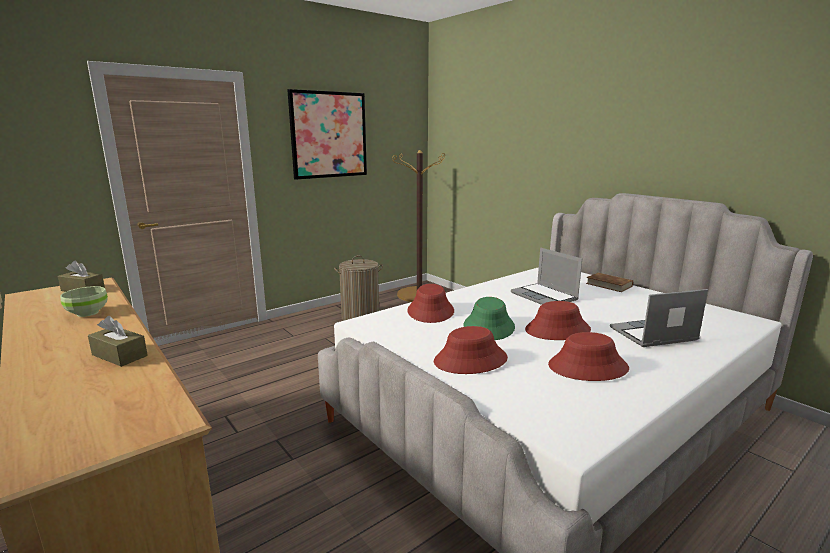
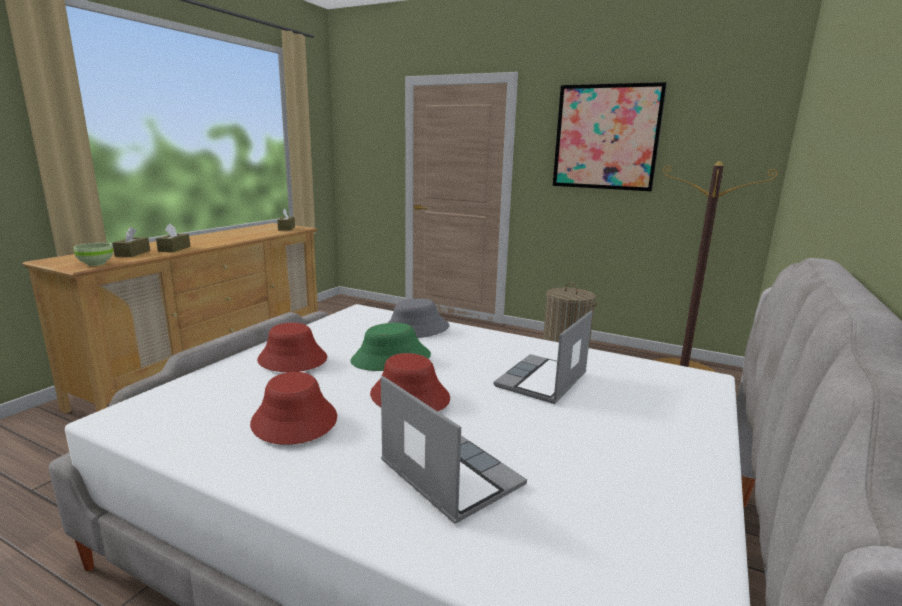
camera: 65 degrees right, 0 degrees up
green bowl [60,286,108,317] -> green bowl moved to [74,243,113,266]
red hat [407,284,454,323] -> grey hat [388,298,449,338]
brown book [586,273,633,292] -> none
none -> brown tissue box [112,227,150,257]

